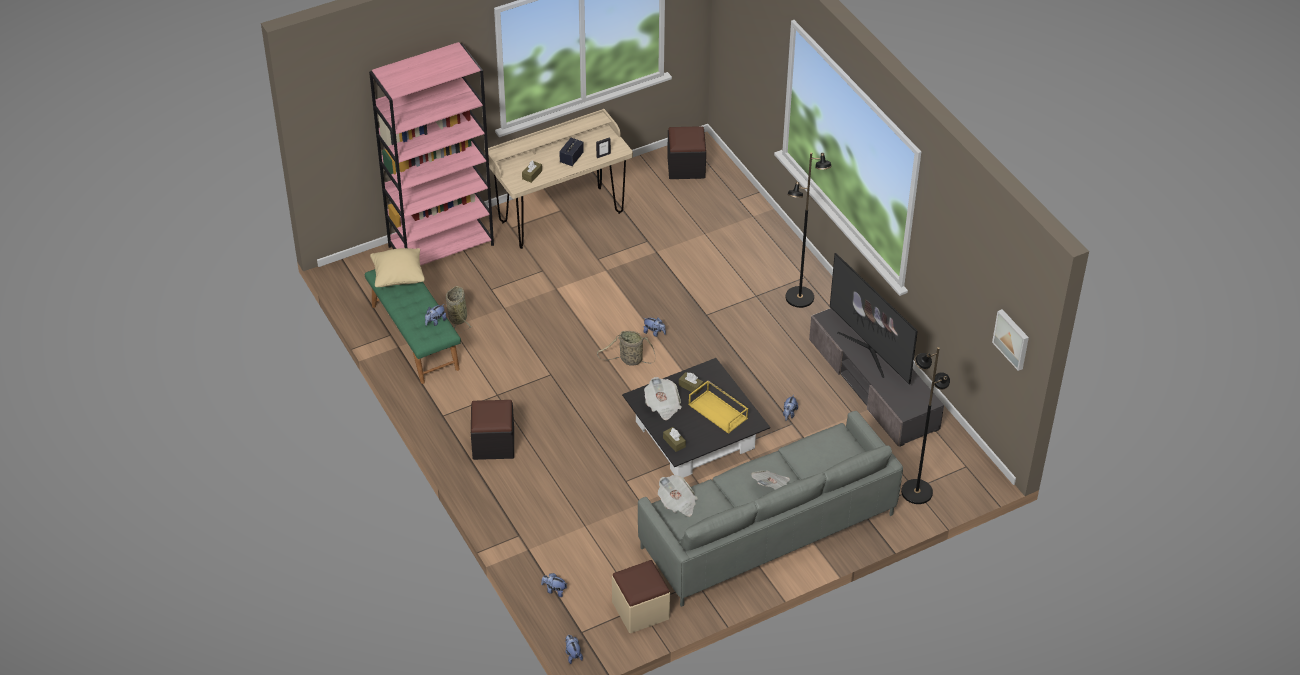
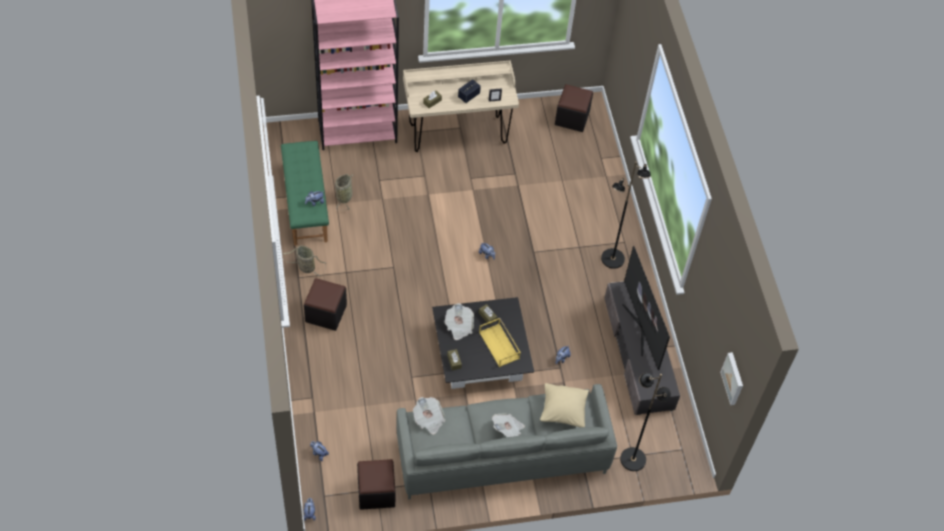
camera: 15 degrees right, 10 degrees up
beige pillow [370,248,425,287] -> beige pillow moved to [540,383,589,427]
basket [597,331,656,366] -> basket moved to [282,245,326,276]
beige ottoman [612,560,670,633] -> black ottoman [357,459,396,510]

